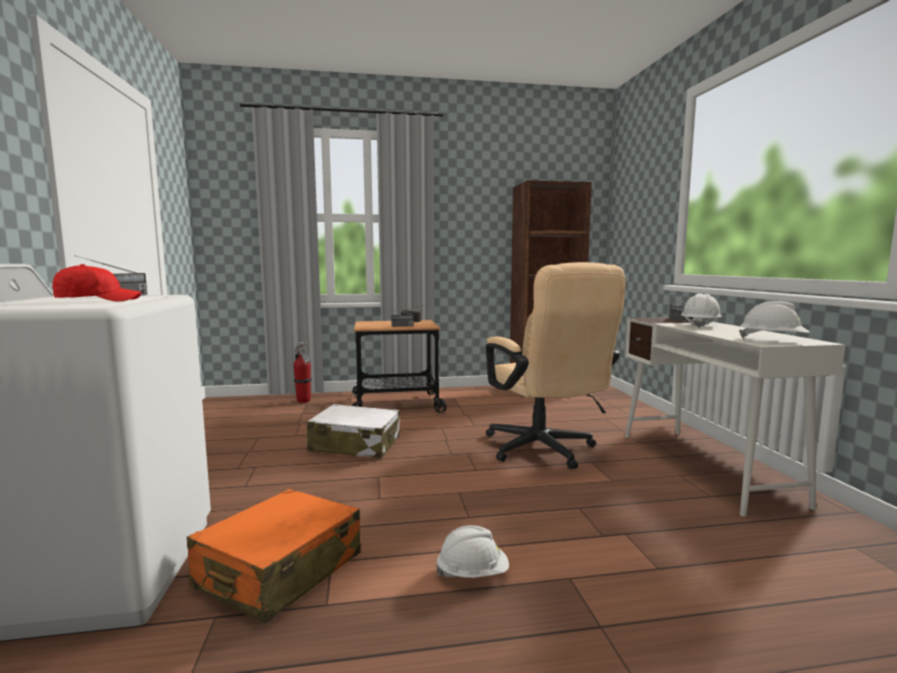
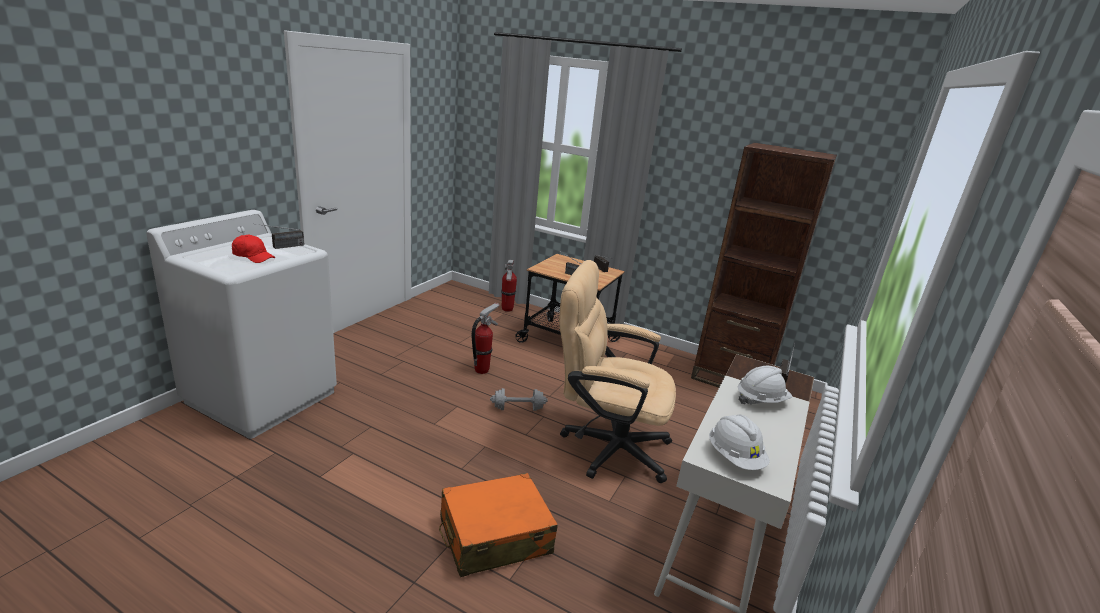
camera: 35 degrees right, 15 degrees up
orange suitcase [187,489,361,624] -> orange suitcase moved to [439,473,558,577]
white suitcase [307,404,400,458] -> fire extinguisher [471,303,500,374]
white hard hat [436,525,509,578] -> none
beige office chair [486,262,626,469] -> beige office chair turned 90 degrees clockwise [559,260,676,483]
none -> grey dumbbell [490,388,548,411]

